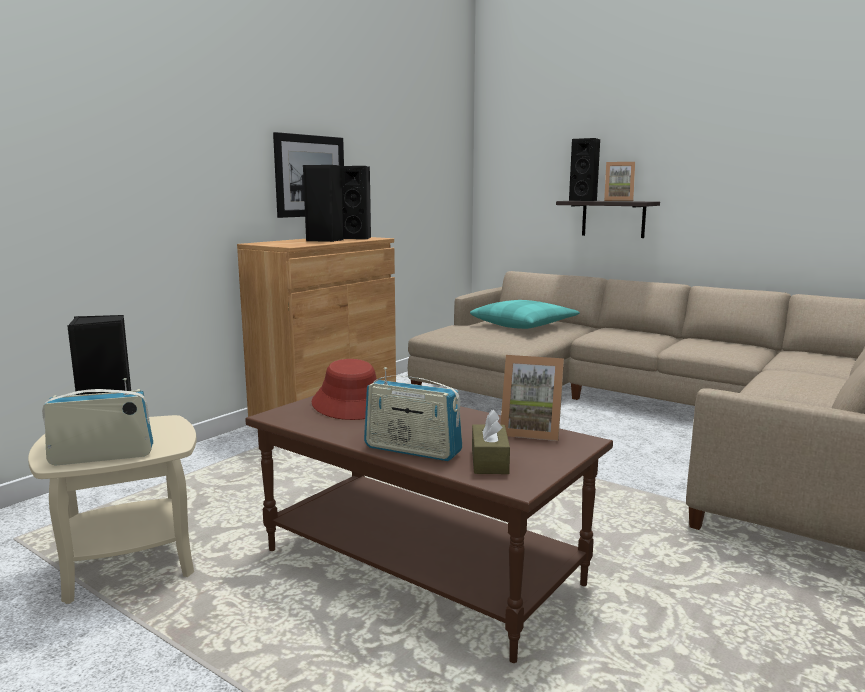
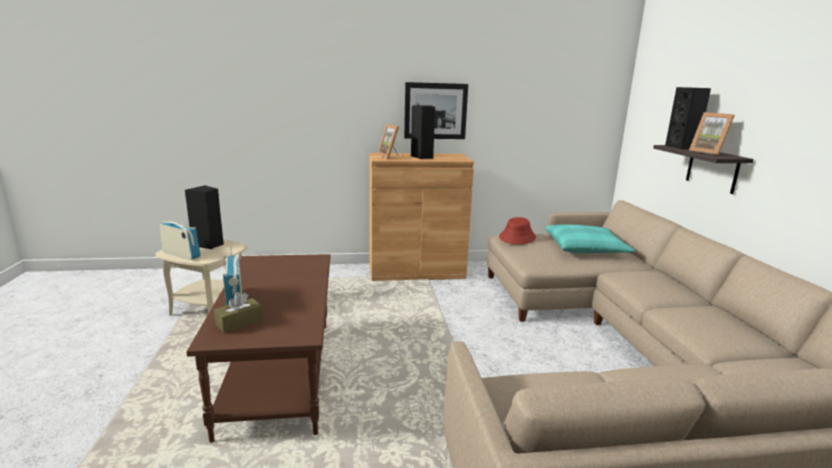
camera: 45 degrees right, 5 degrees up
red hat [311,359,377,420] -> red hat moved to [499,217,536,245]
black speaker [341,166,371,239] -> none
picture frame [500,355,564,441] -> picture frame moved to [377,124,399,159]

